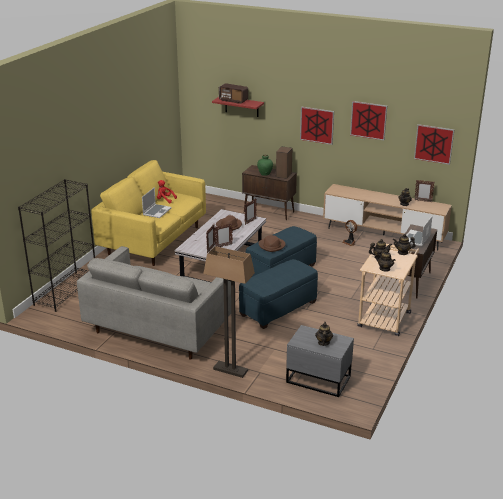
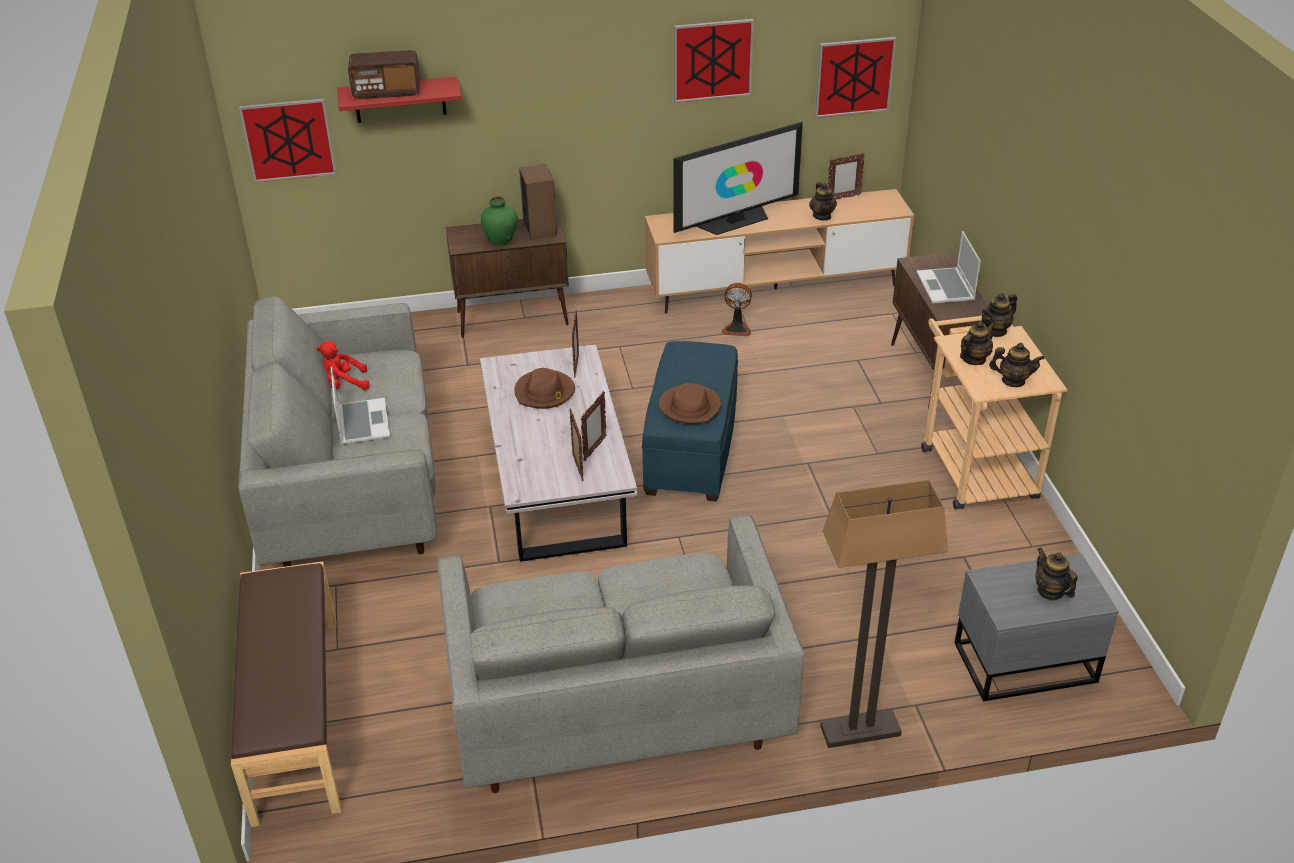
camera: 35 degrees left, 10 degrees up
black bookcase [18,179,95,312] -> brown bench [231,561,341,827]
yellow sofa [91,160,206,266] -> grey sofa [238,295,437,567]
blue ottoman [239,259,318,329] -> none
picture [300,107,334,145] -> picture moved to [239,99,336,183]
none -> television [674,122,803,235]

